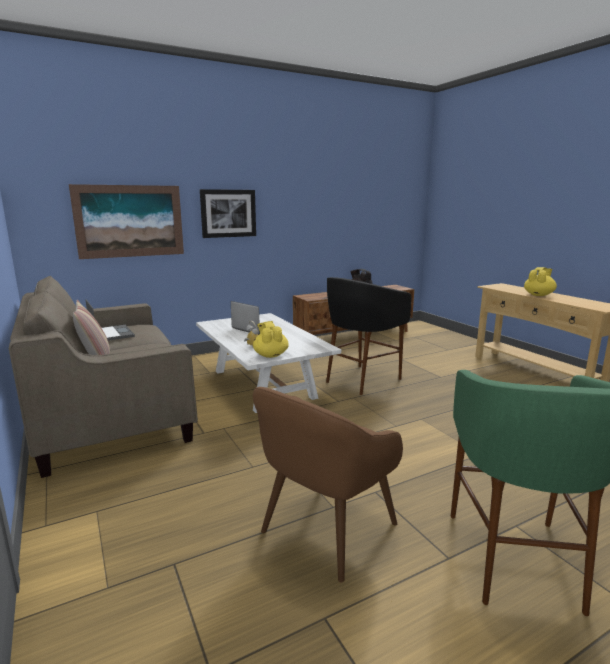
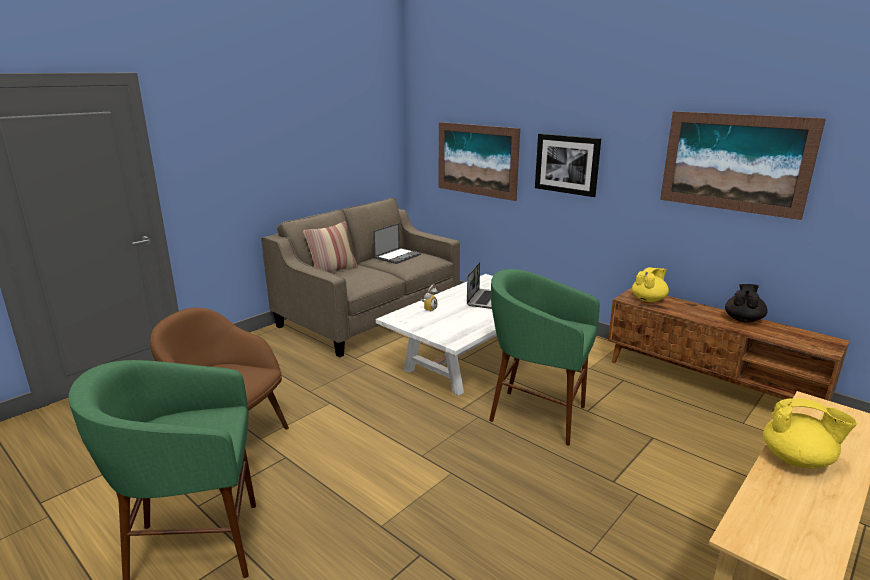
camera: 70 degrees right, 5 degrees up
yellow teapot [253,321,289,358] -> yellow teapot moved to [632,267,669,302]
black stool [326,277,411,395] -> green stool [489,269,600,446]
none -> picture [660,111,826,220]

